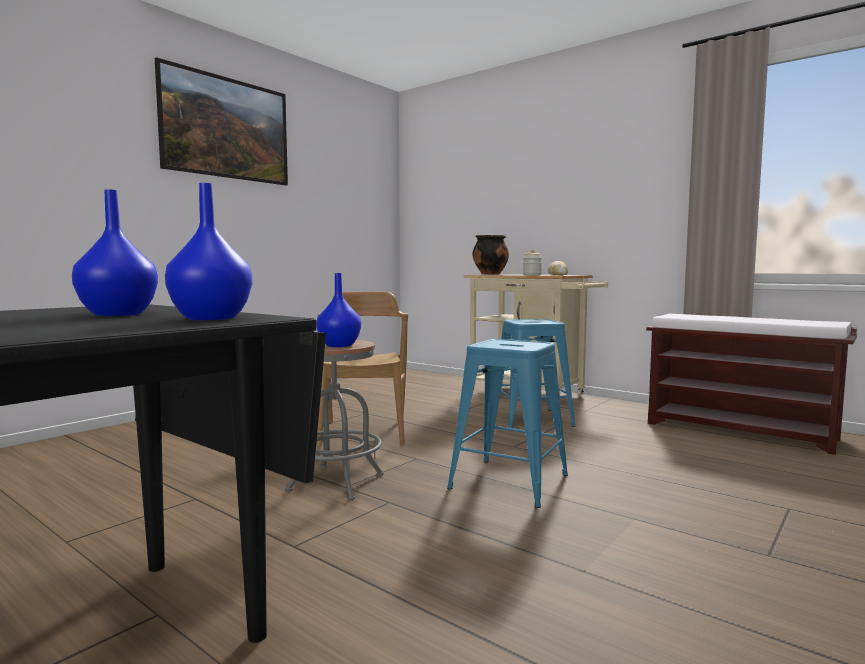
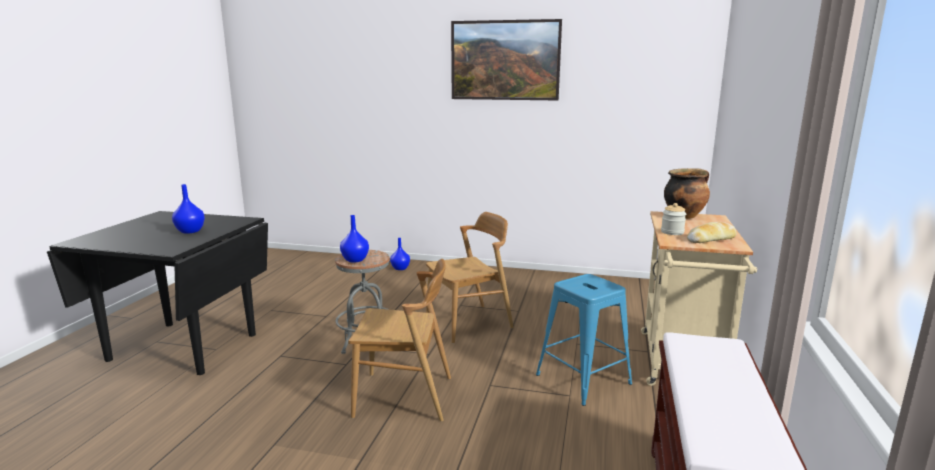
camera: 65 degrees right, 10 degrees up
blue vase [165,183,252,320] -> blue vase moved to [390,238,410,270]
blue stool [447,339,568,508] -> brown chair [348,259,451,421]

